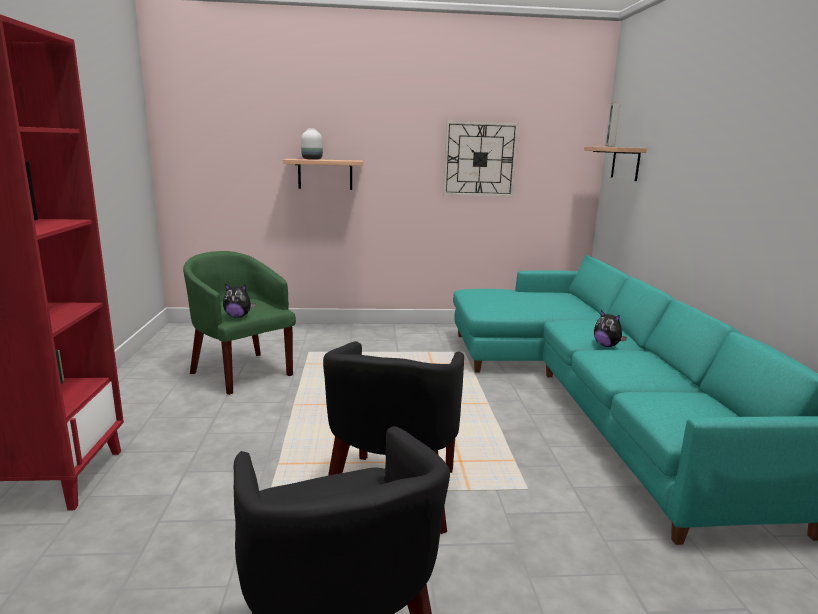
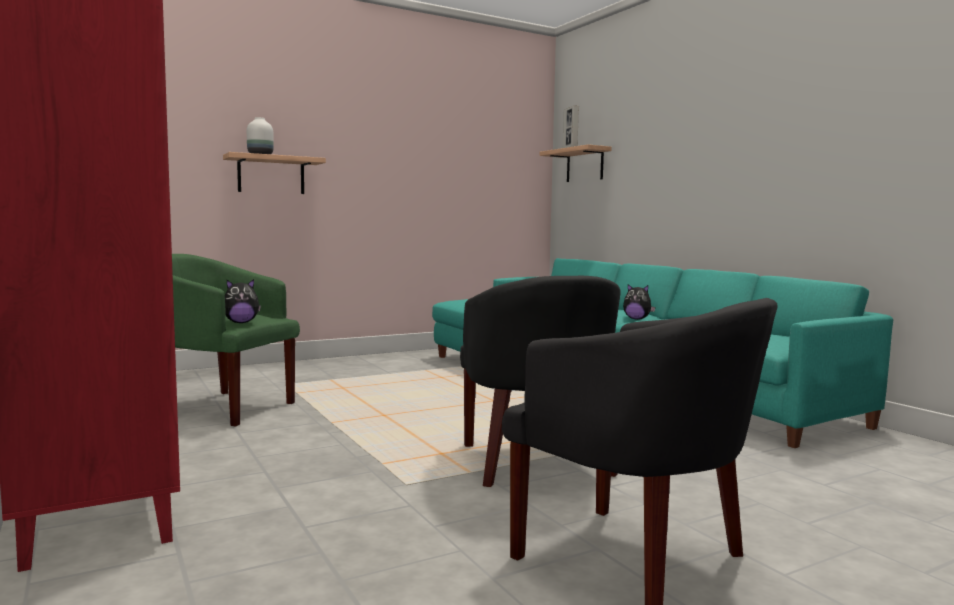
camera: 25 degrees left, 10 degrees down
wall clock [443,121,519,197] -> none

